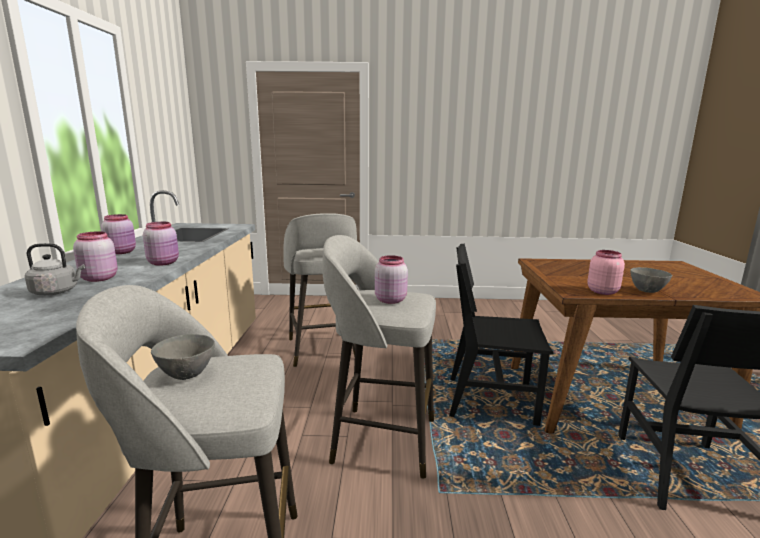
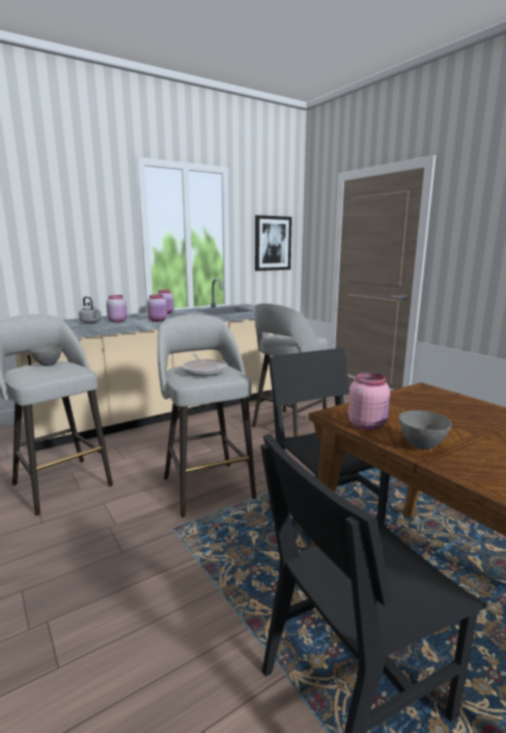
camera: 55 degrees right, 0 degrees up
pink jar [375,255,408,304] -> frying pan [182,353,227,376]
none -> picture [255,215,292,271]

